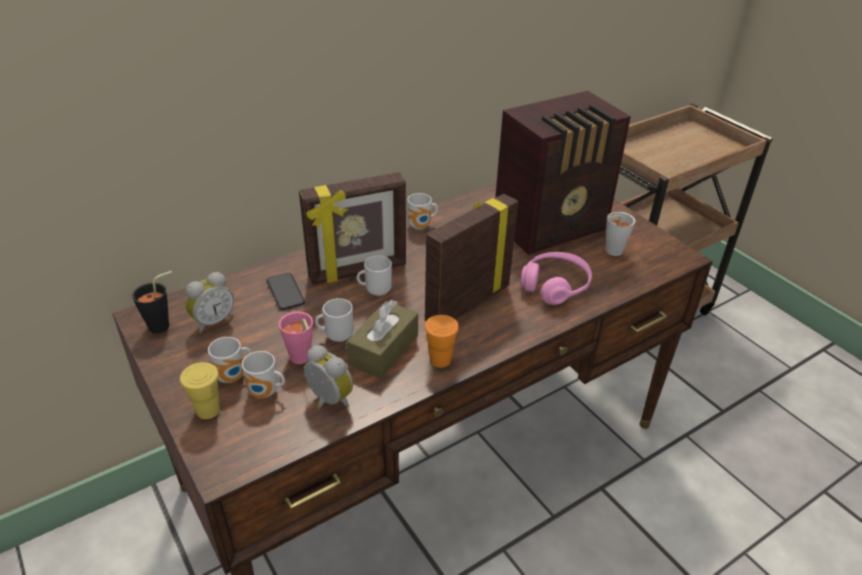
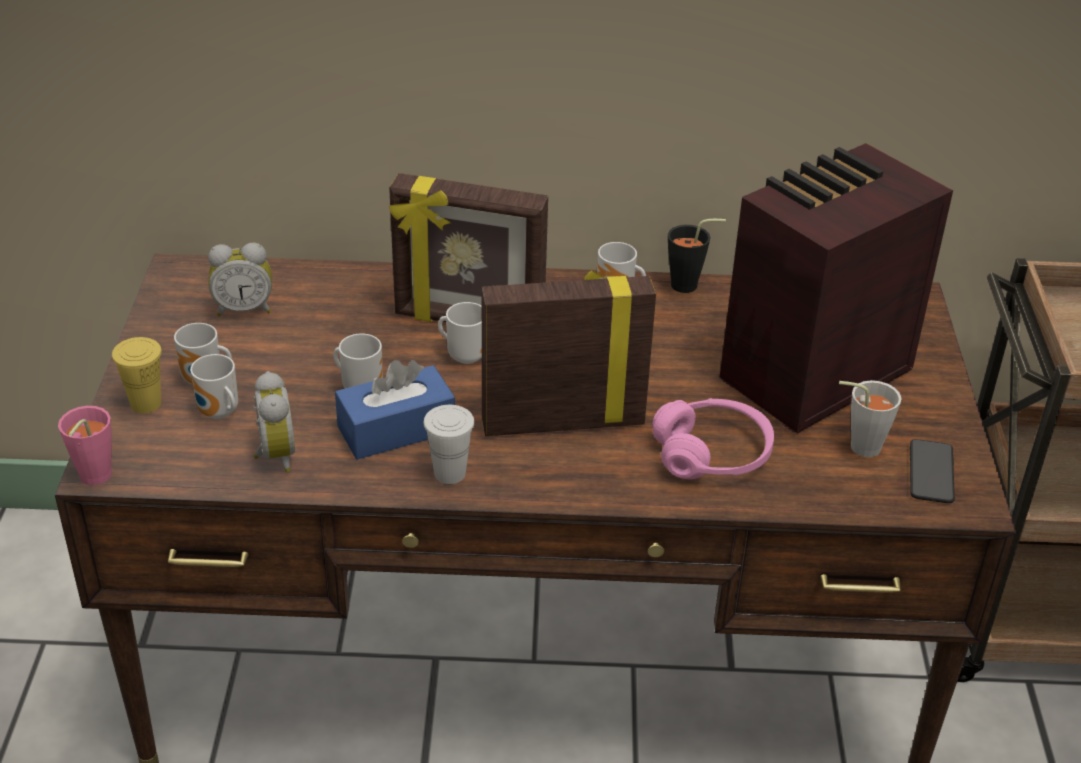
camera: 35 degrees right, 0 degrees up
black cup [132,271,172,334] -> black cup moved to [668,219,726,293]
phone [267,273,305,310] -> phone moved to [910,439,955,503]
pink cup [279,311,313,364] -> pink cup moved to [58,406,112,485]
brown tissue box [346,300,418,379] -> blue tissue box [335,360,455,460]
orange cup [424,315,459,368] -> white cup [423,405,475,484]
radio [495,91,631,255] -> radio turned 135 degrees clockwise [719,143,953,434]

